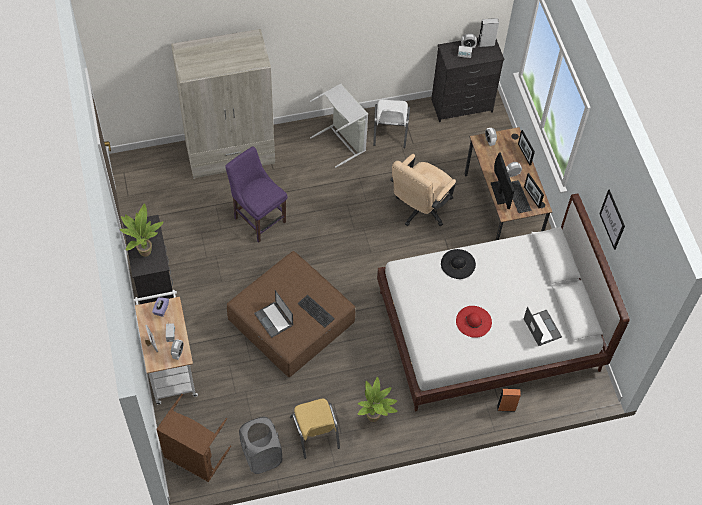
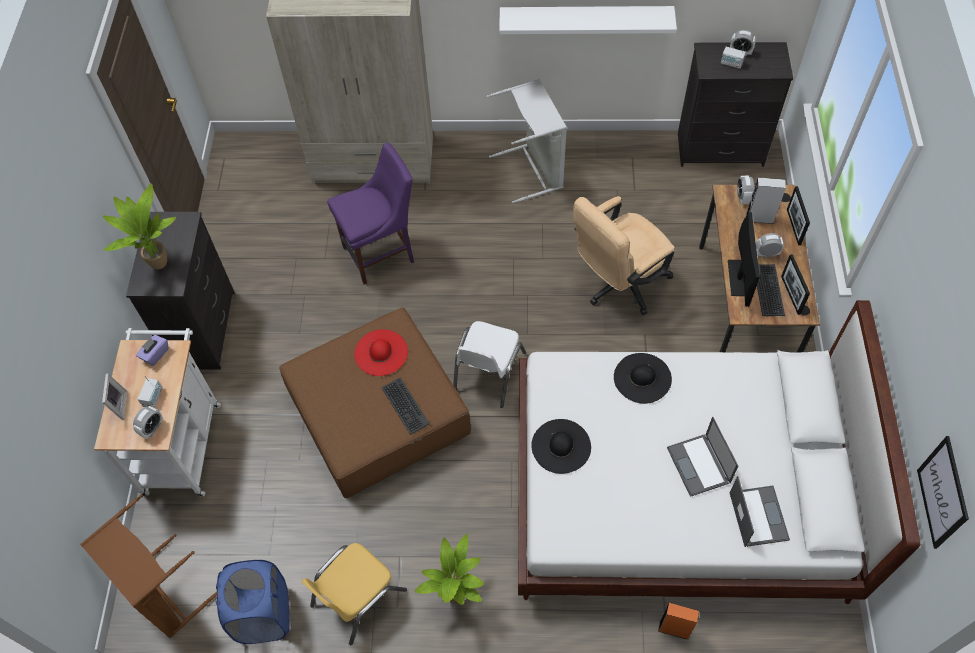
camera: 20 degrees right, 0 degrees up
purple chair [225,147,288,242] -> purple chair turned 90 degrees clockwise [327,143,414,284]
grey laundry basket [239,417,282,474] -> blue laundry basket [215,560,290,644]
laptop [254,290,293,338] -> laptop moved to [667,417,738,497]
yellow chair [290,399,340,459] -> yellow chair turned 45 degrees clockwise [301,543,407,645]
white chair [373,99,410,148] -> white chair moved to [453,321,526,408]
red hat [456,306,492,338] -> red hat moved to [354,329,408,376]
grey speaker [478,18,499,47] -> grey speaker moved to [746,177,786,224]
picture [599,189,625,250] -> picture moved to [917,436,969,549]
none -> white shelf [499,6,677,34]
none -> black hat [531,419,591,474]

